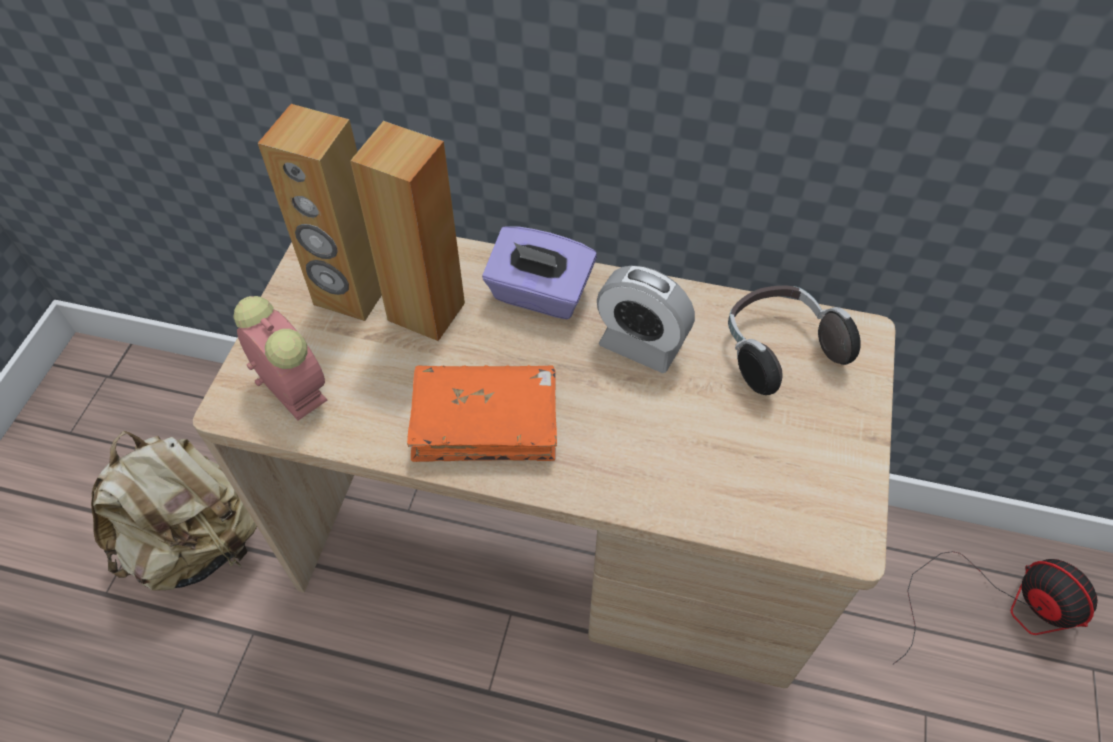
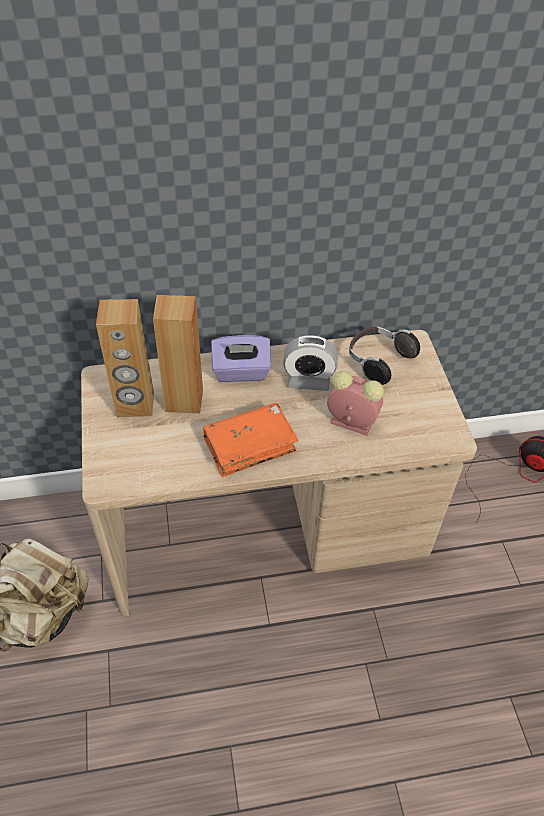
camera: 25 degrees left, 5 degrees down
alarm clock [233,296,327,420] -> alarm clock moved to [327,371,384,436]

